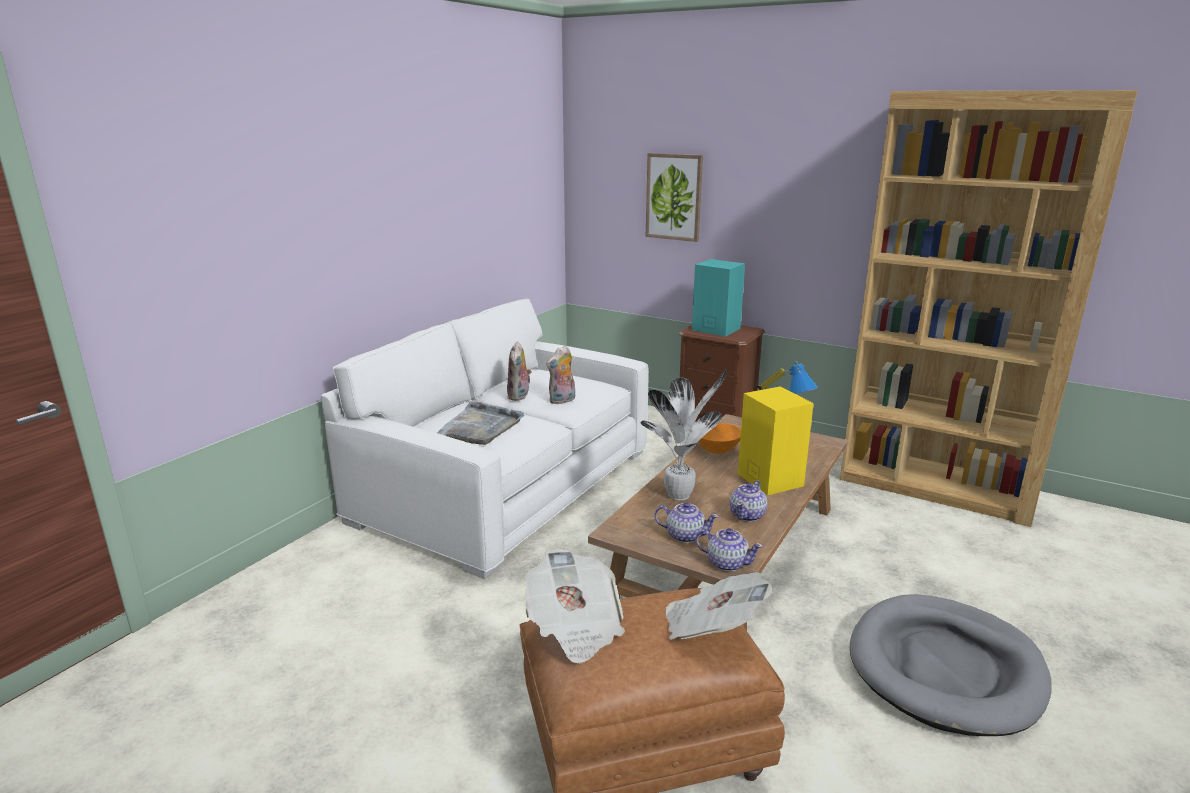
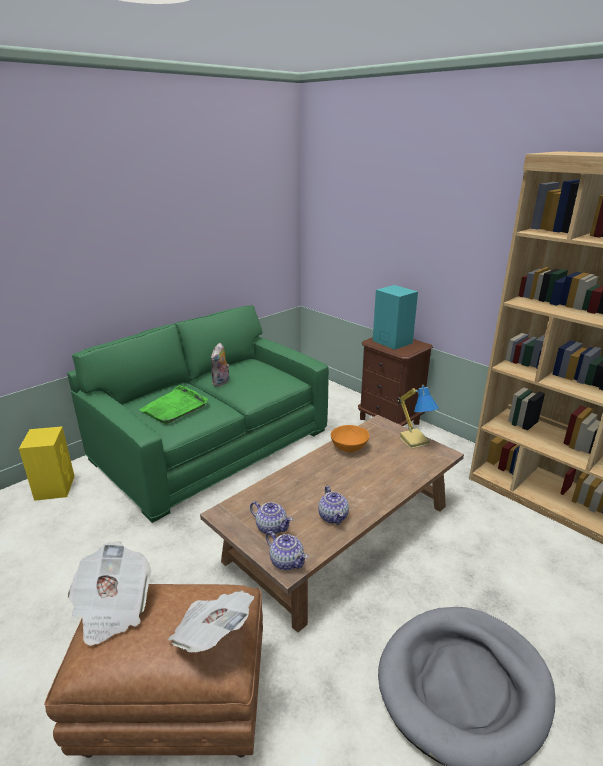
camera: 15 degrees right, 5 degrees up
white sofa [321,299,649,579] -> green sofa [67,305,329,523]
grey tray [437,402,524,445] -> green tray [139,385,208,424]
plush toy [546,345,575,404] -> none
potted plant [640,369,727,501] -> none
picture [646,153,703,242] -> none
teapot [730,480,768,522] -> teapot turned 60 degrees counterclockwise [318,486,349,525]
yellow speaker [738,386,814,496] -> yellow speaker moved to [19,426,75,501]

